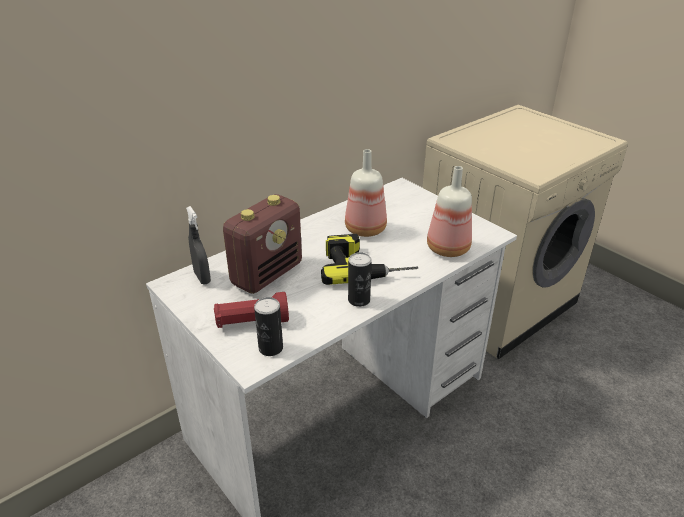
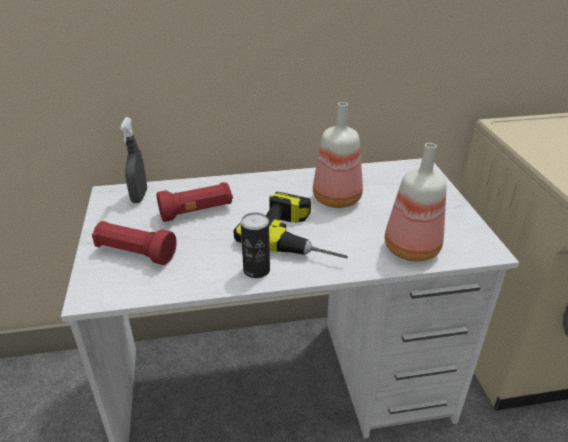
camera: 30 degrees right, 0 degrees up
radio [223,194,302,294] -> red flashlight [156,182,233,222]
can [254,297,283,356] -> none

